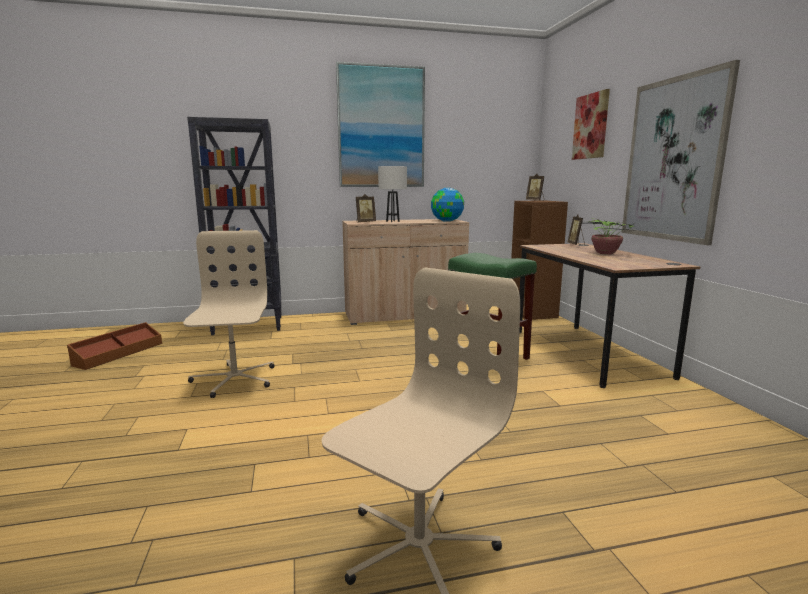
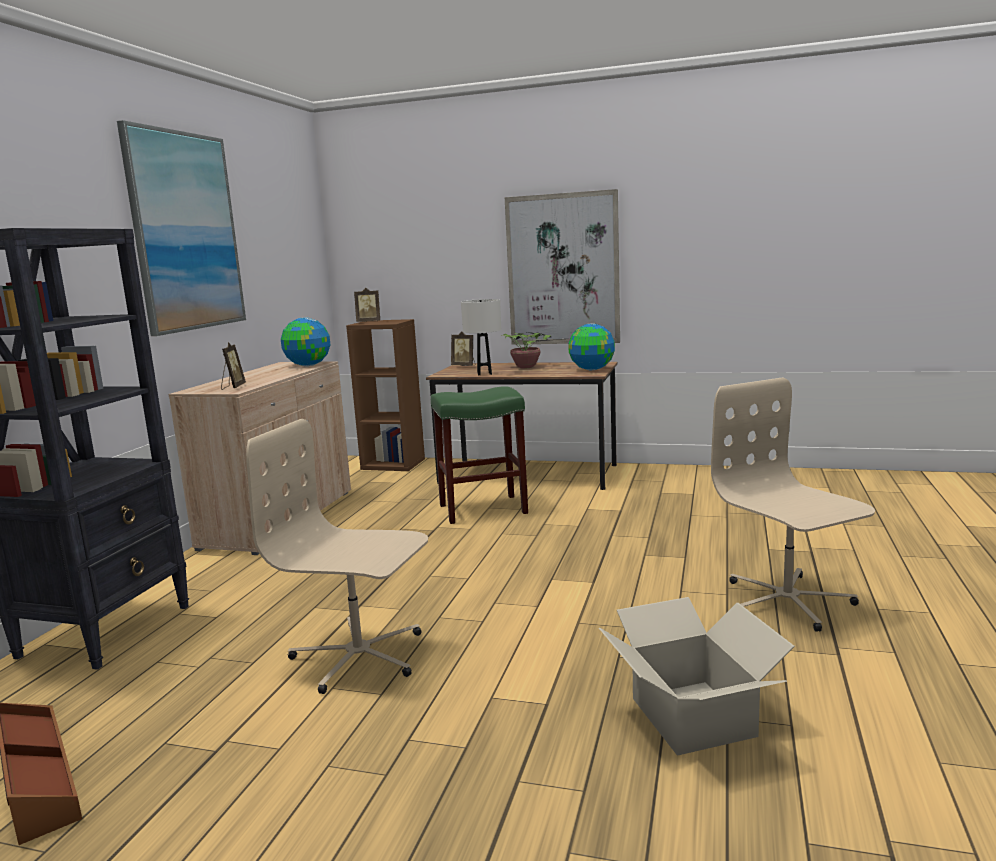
camera: 60 degrees left, 0 degrees up
white table lamp [378,166,407,222] -> white table lamp moved to [461,299,501,375]
picture [572,89,610,160] -> none
none -> globe [568,324,615,370]
none -> cardboard box [599,597,795,756]

